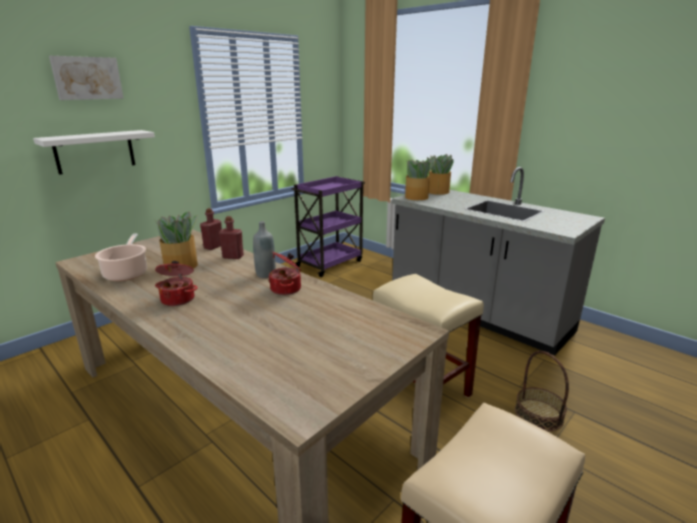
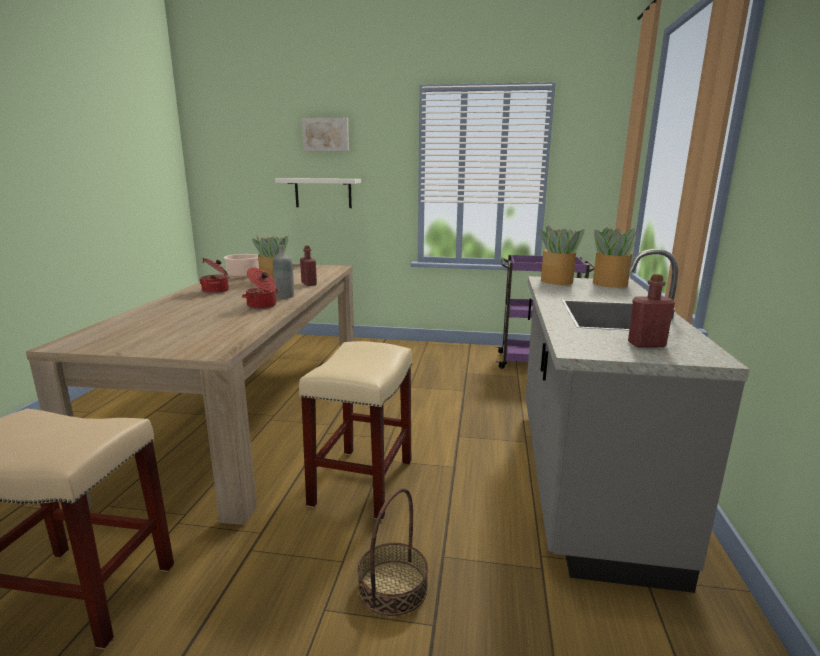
camera: 55 degrees right, 5 degrees down
red bottle [200,208,222,250] -> red bottle moved to [628,274,675,348]

